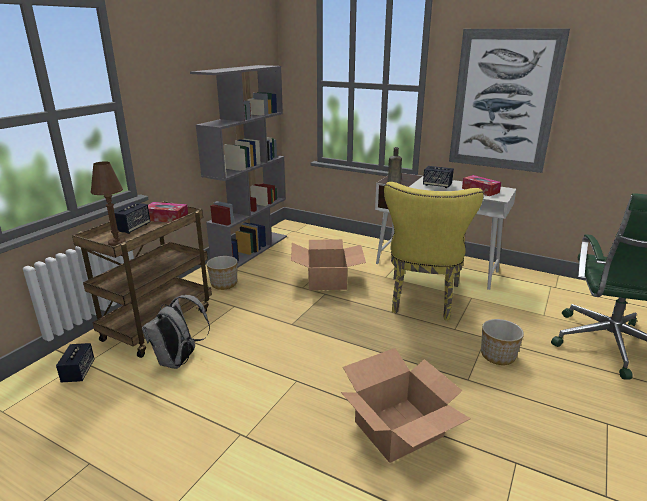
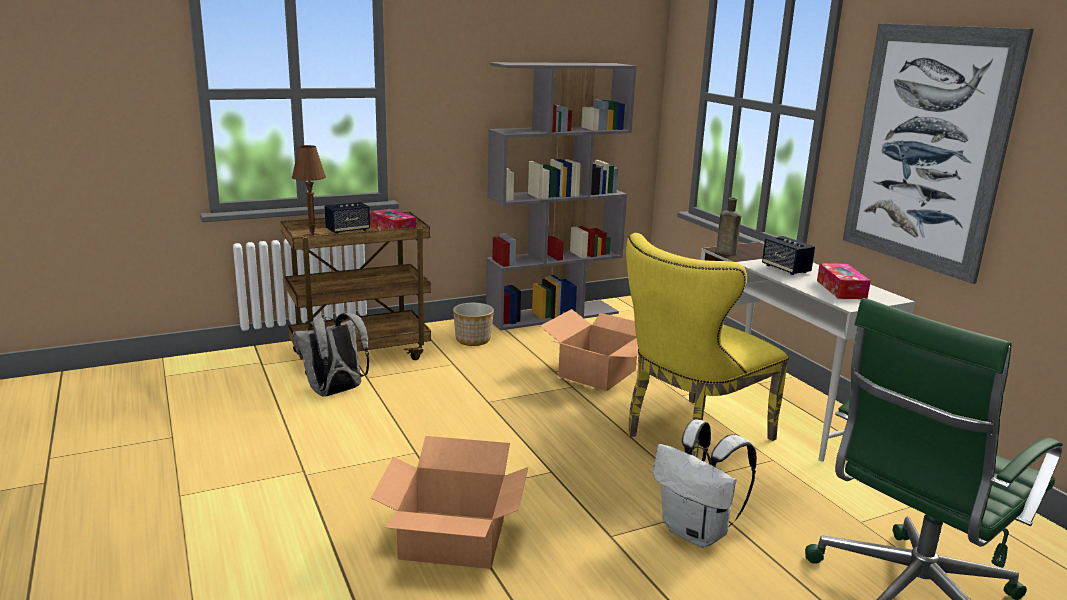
camera: 35 degrees right, 5 degrees down
speaker [56,343,94,382] -> none
planter [481,319,524,365] -> white backpack [653,419,757,547]

